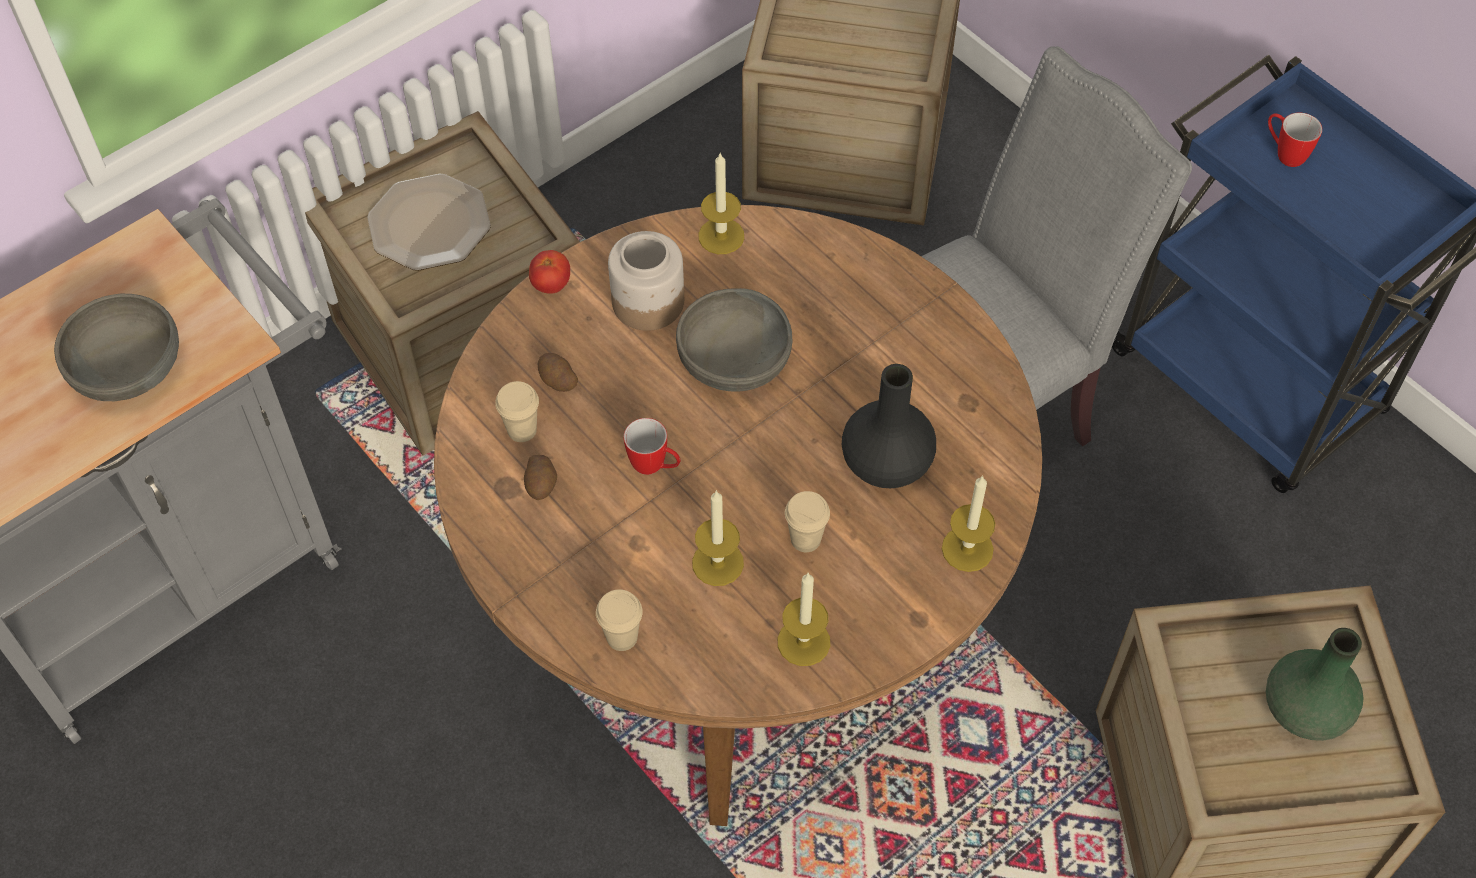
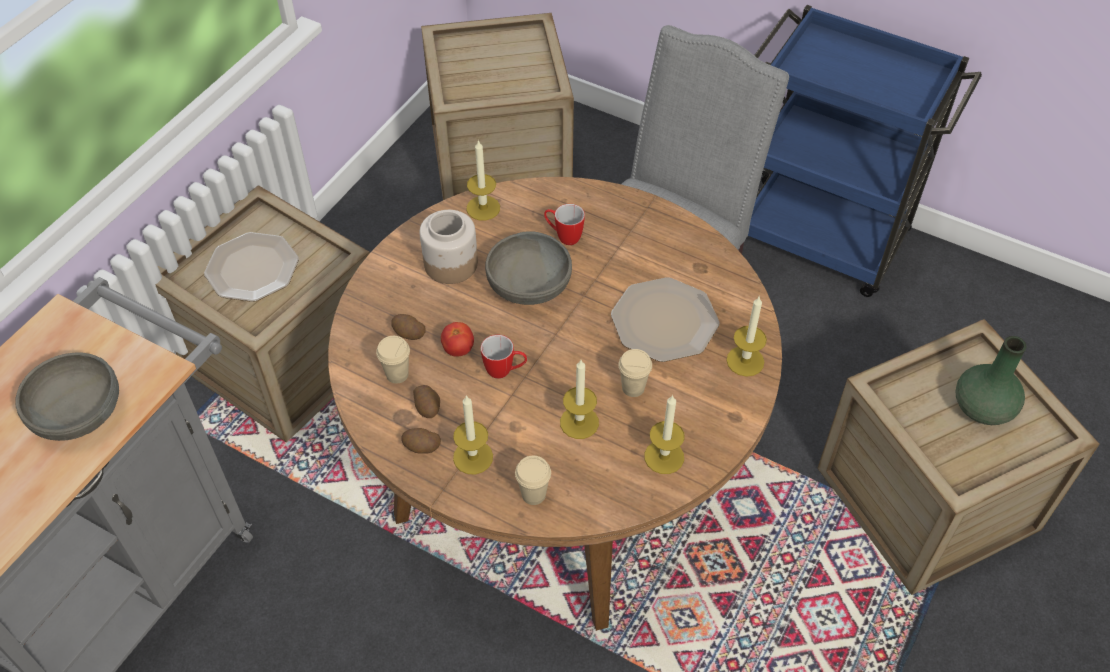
camera: 20 degrees left, 5 degrees down
tomato [529,250,570,294] -> tomato moved to [441,322,474,357]
black vase [842,364,936,488] -> plate [611,277,719,362]
mug [1268,113,1322,167] -> mug moved to [544,204,585,245]
none -> potato [401,428,441,454]
none -> candle [453,395,493,474]

